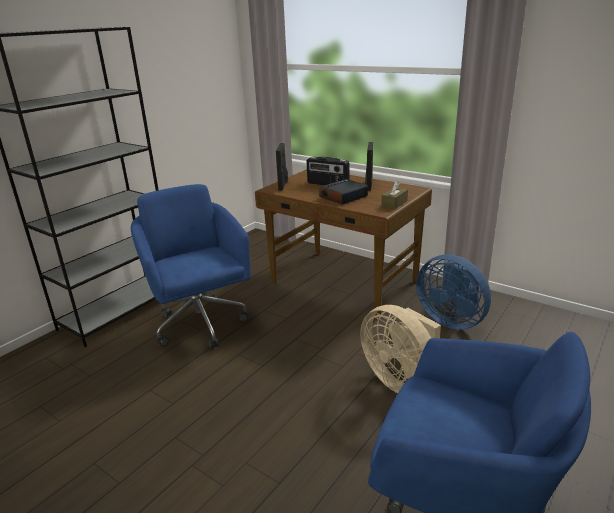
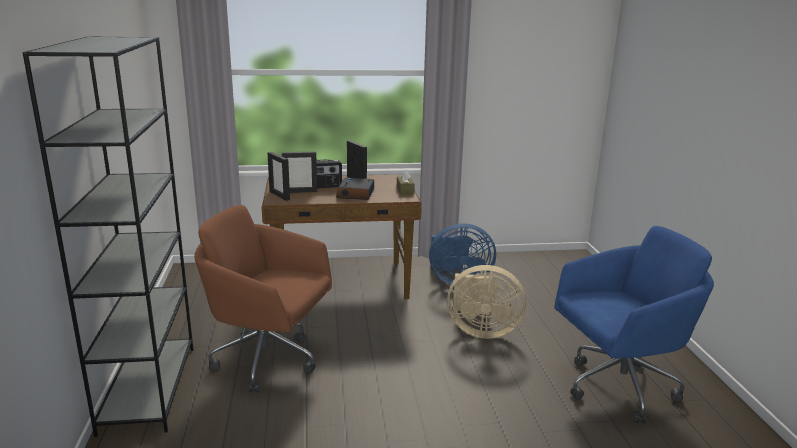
camera: 45 degrees left, 5 degrees down
blue office chair [131,184,251,349] -> brown office chair [194,205,332,393]
none -> picture frame [282,151,317,193]

